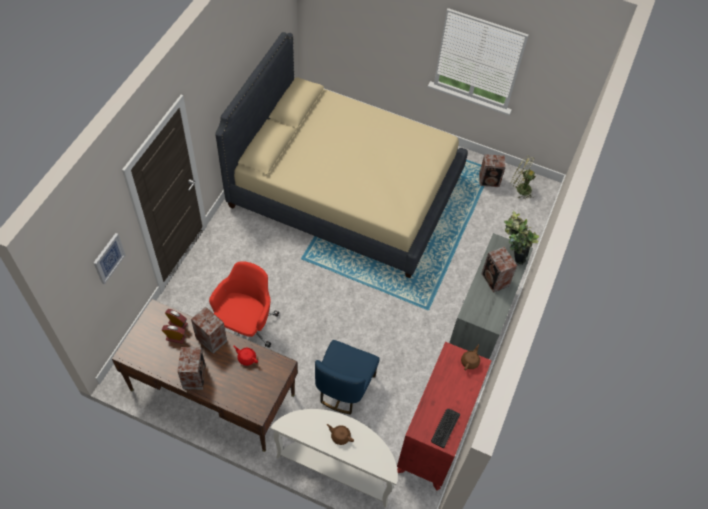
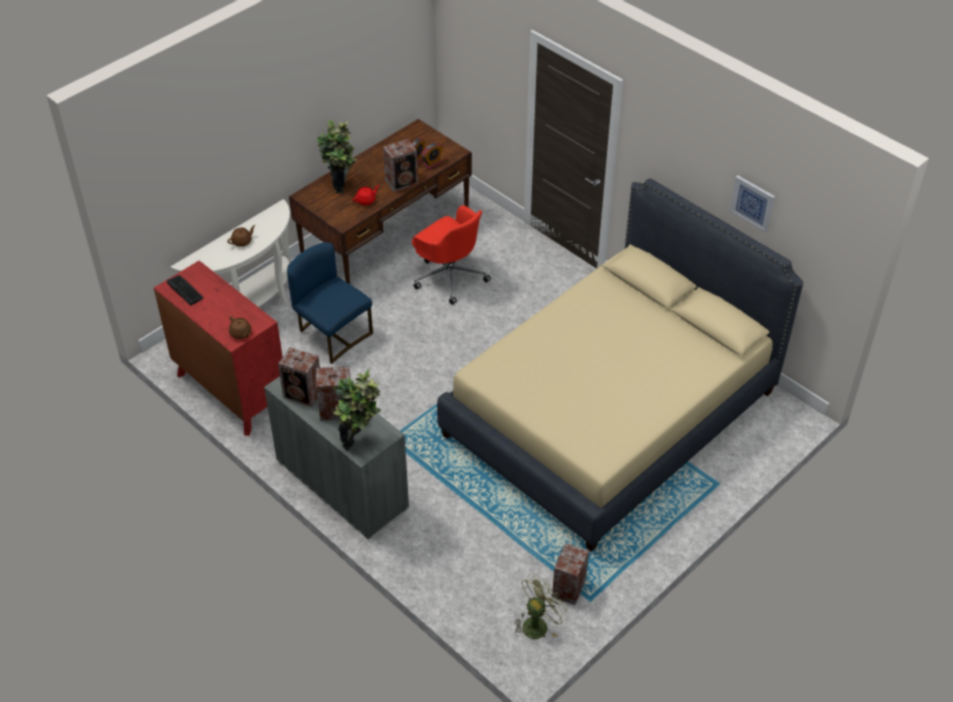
camera: 115 degrees right, 10 degrees down
picture [94,233,126,285] -> picture moved to [729,175,775,233]
speaker [177,347,206,390] -> speaker moved to [278,347,320,407]
none -> potted plant [317,119,357,193]

